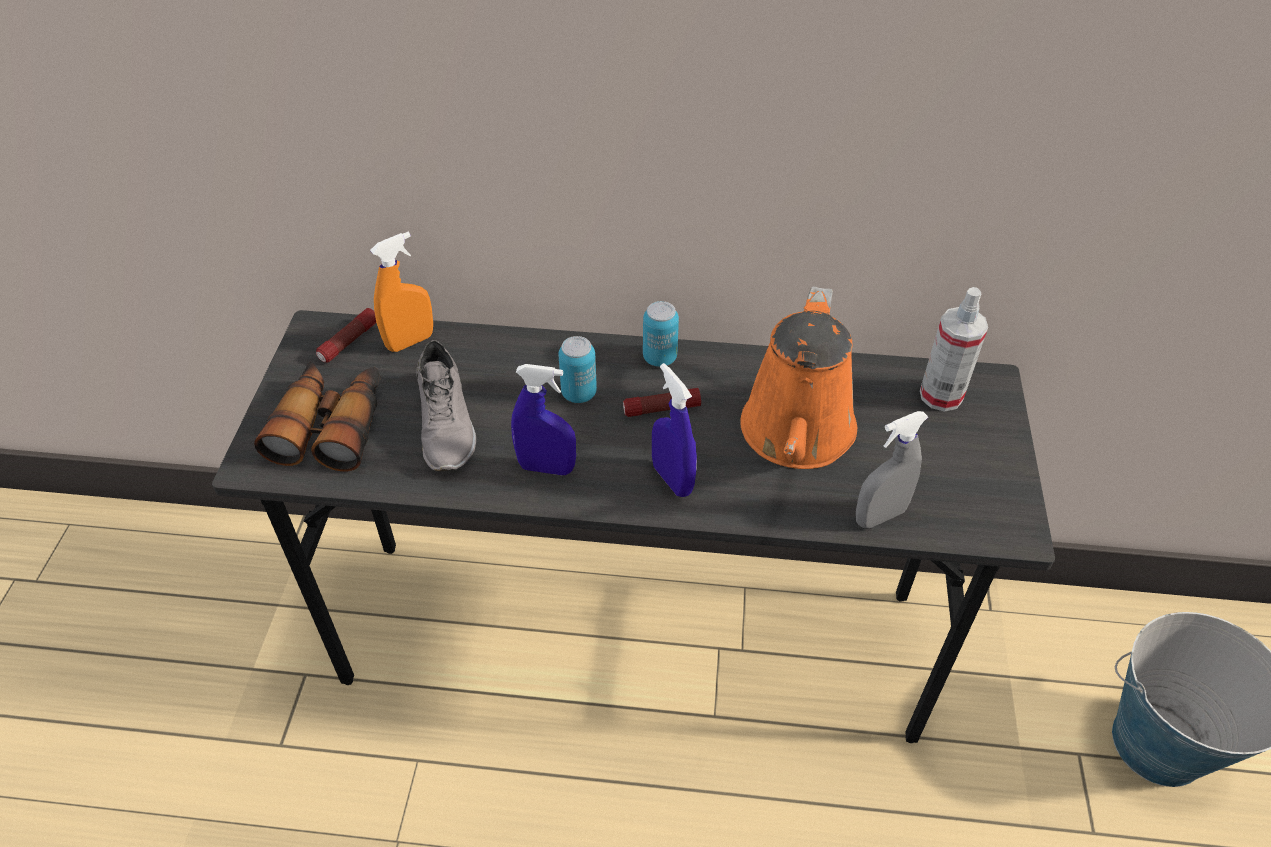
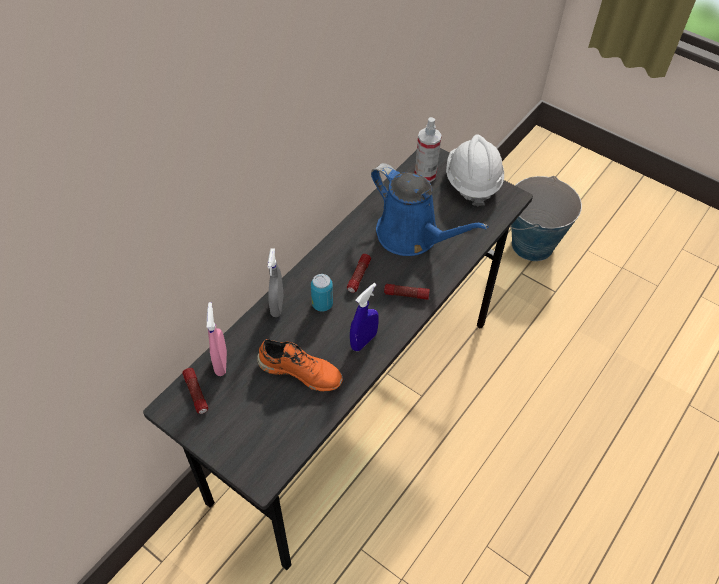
camera: 60 degrees left, 5 degrees up
binoculars [254,361,381,471] -> none
orange spray bottle [370,232,433,352] -> pink spray bottle [206,302,227,376]
grey shoe [416,340,476,472] -> orange shoe [257,339,343,392]
can [643,301,679,367] -> none
blue spray bottle [652,363,697,497] -> flashlight [384,284,430,300]
orange watering can [740,287,857,469] -> blue watering can [371,163,488,256]
grey spray bottle [856,411,928,528] -> grey spray bottle moved to [268,248,283,317]
none -> white hard hat [446,135,504,207]

